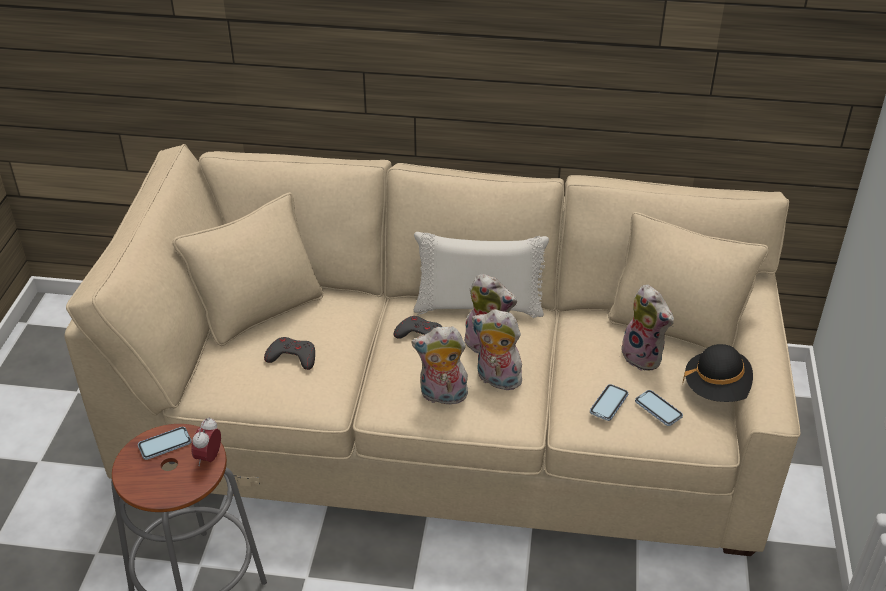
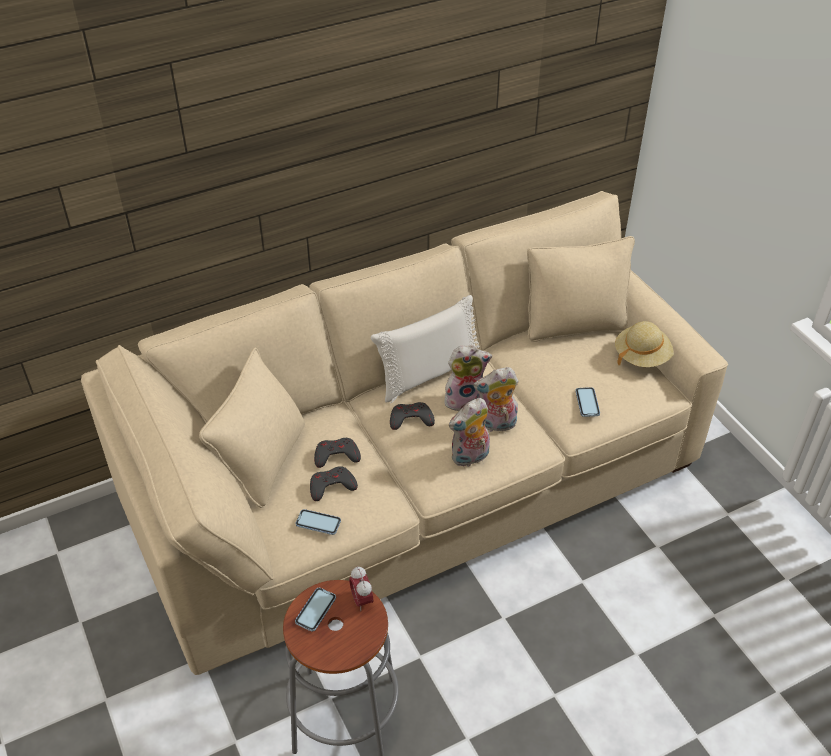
camera: 35 degrees left, 5 degrees up
plush toy [621,284,674,371] -> none
phone [635,390,683,426] -> phone moved to [296,509,341,535]
black hat [682,344,753,402] -> beige hat [615,321,674,367]
none -> grey game controller [314,438,361,468]

